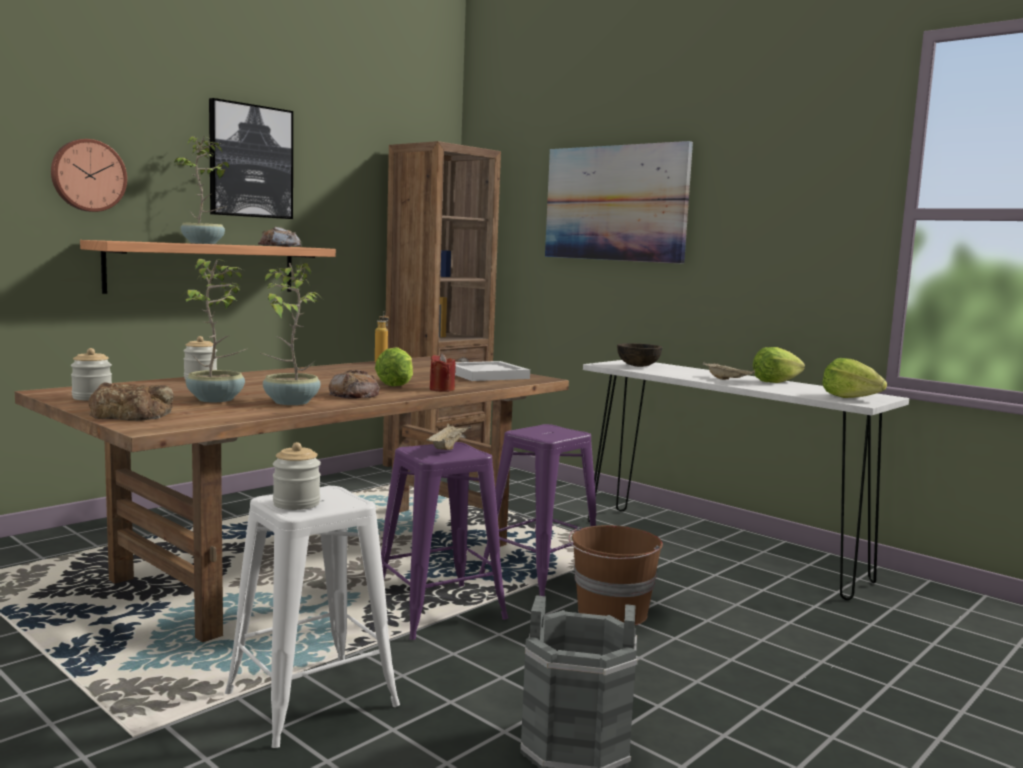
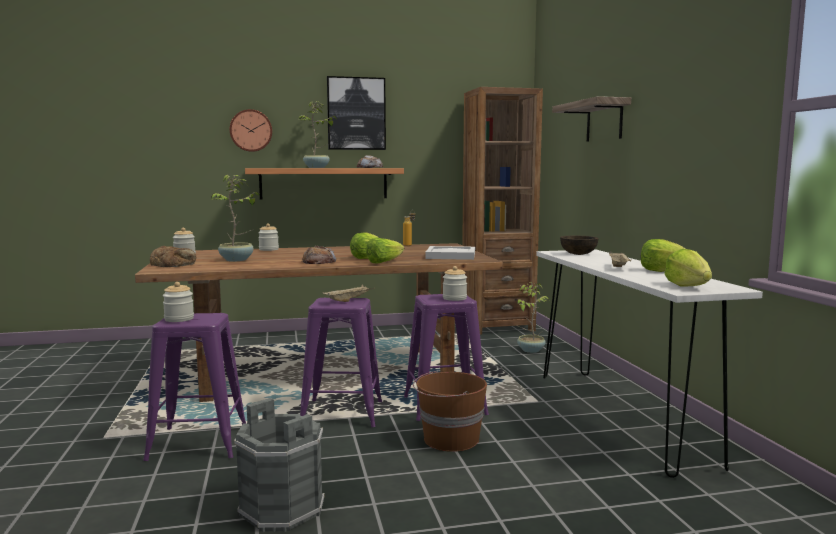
camera: 35 degrees right, 0 degrees up
white stool [225,486,400,748] -> purple stool [143,313,246,461]
potted plant [261,262,322,405] -> potted plant moved to [517,282,549,353]
red candle [430,353,456,392] -> lettuce [366,238,404,263]
picture [545,141,693,264] -> shelf [552,96,631,142]
none -> jar [443,266,467,301]

